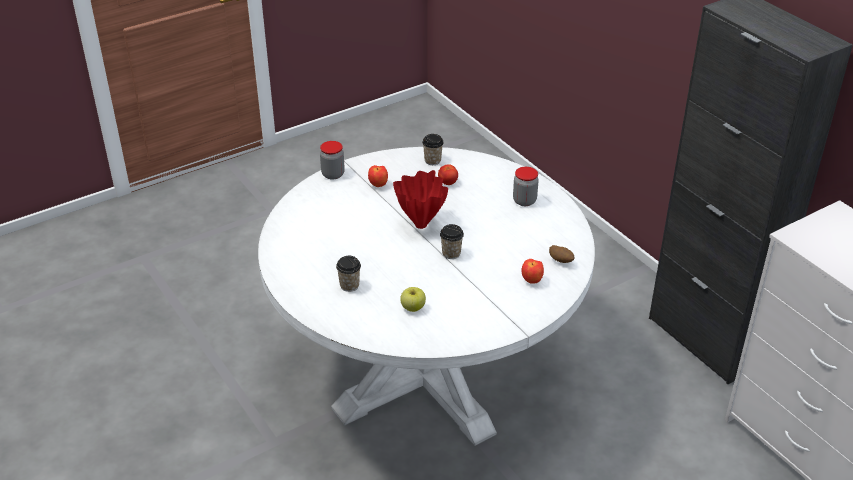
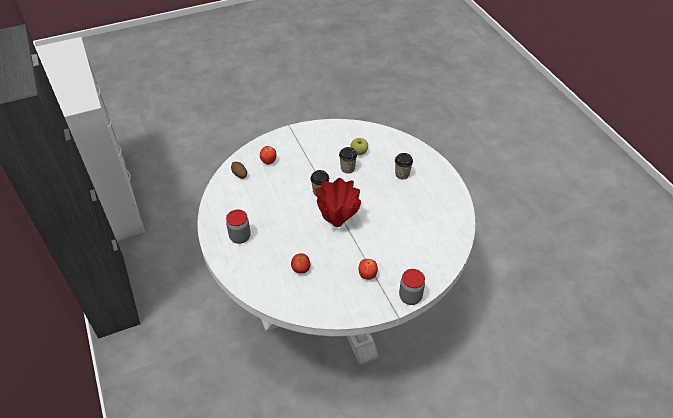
camera: 170 degrees left, 10 degrees up
cup [422,134,444,165] -> cup moved to [339,147,357,174]

